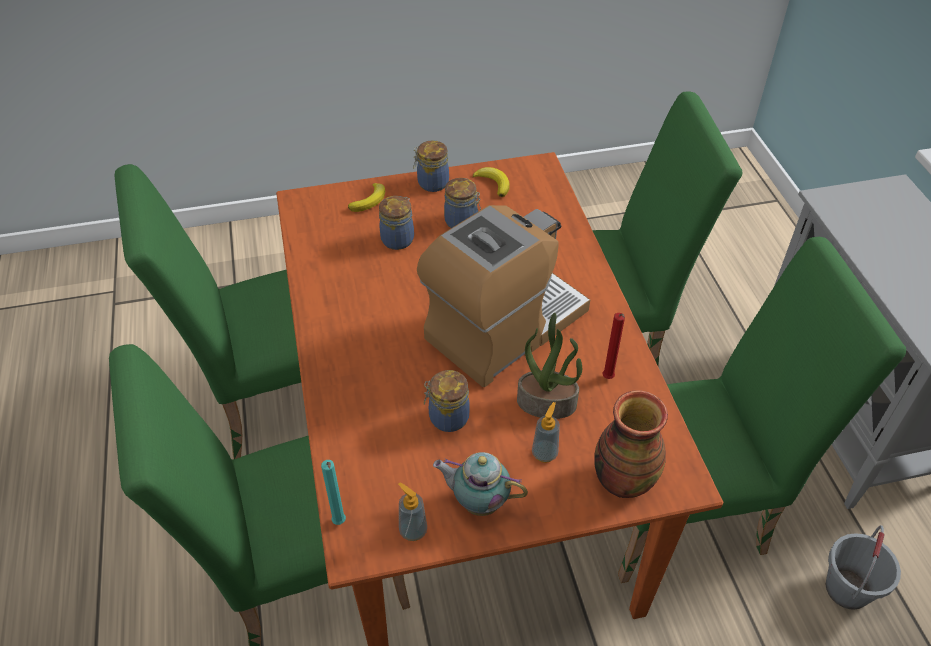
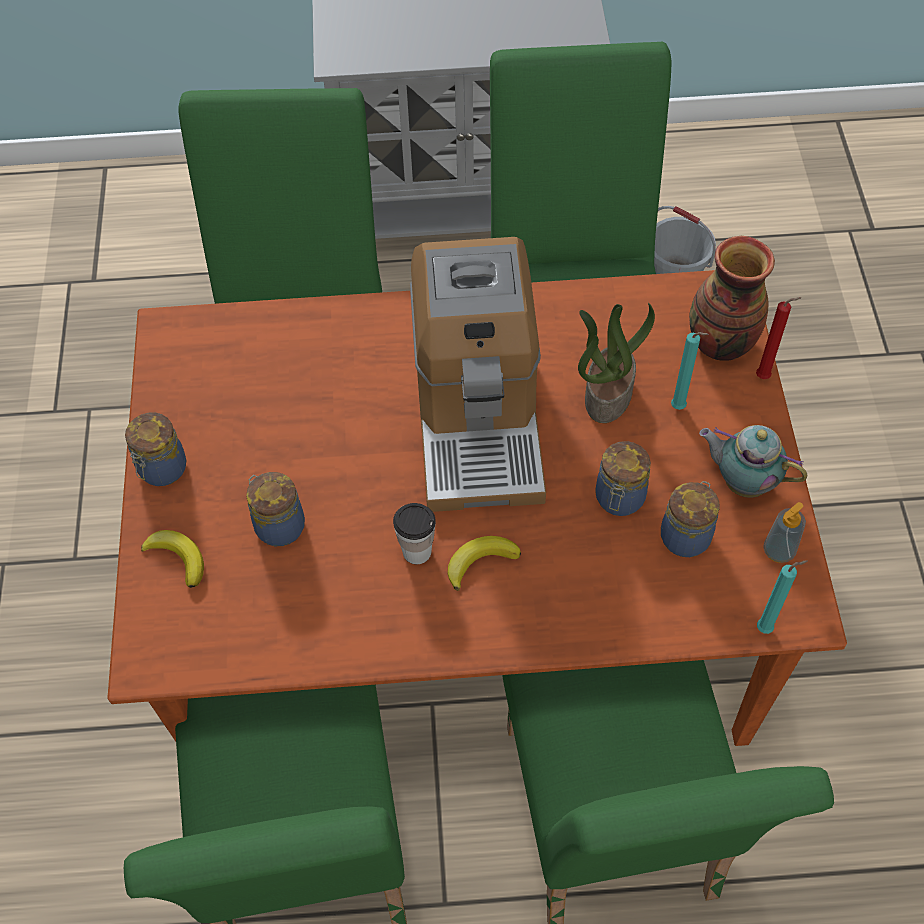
camera: 80 degrees left, 10 degrees up
coffee machine [417,205,590,387] -> coffee machine turned 150 degrees counterclockwise [410,237,546,512]
teapot [433,452,528,516] -> teapot turned 90 degrees clockwise [699,425,808,498]
jar [444,178,481,228] -> jar moved to [661,481,720,557]
banana [473,167,510,197] -> banana moved to [447,536,521,591]
soap dispenser [532,402,560,463] -> turquoise candle [671,332,709,410]
red candle [602,313,625,379] -> red candle moved to [756,297,801,379]
none -> cup [393,503,436,564]

